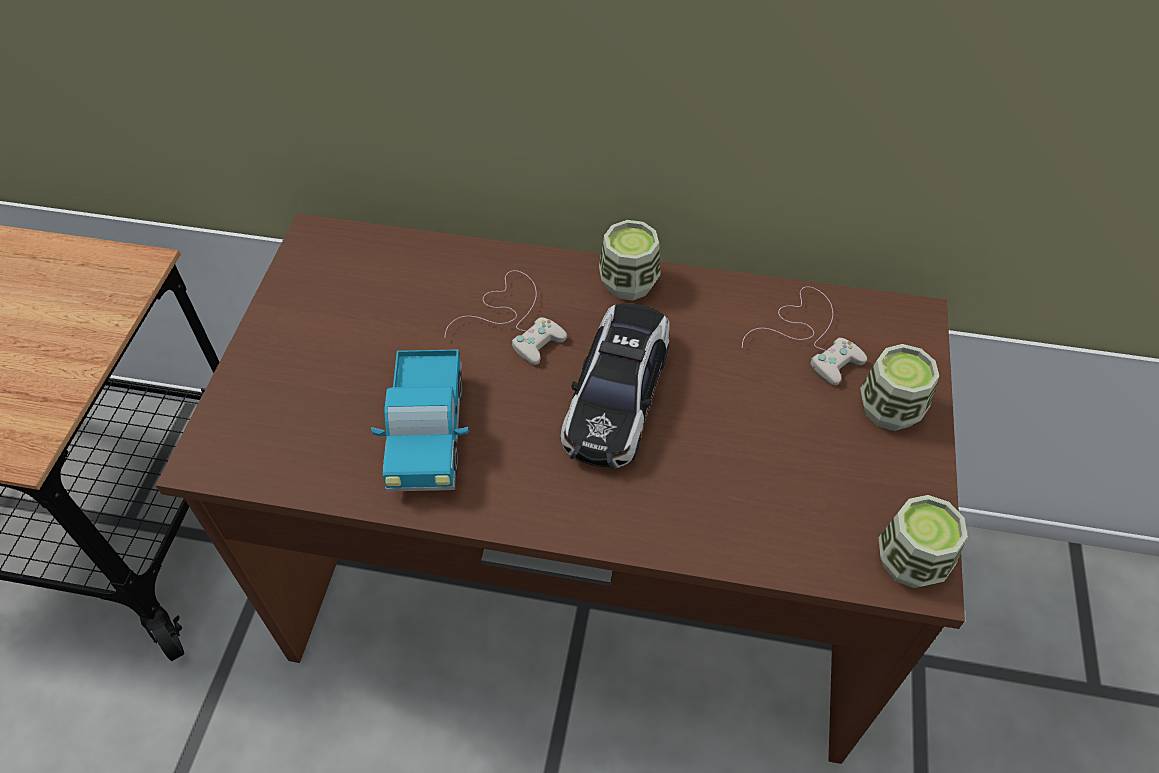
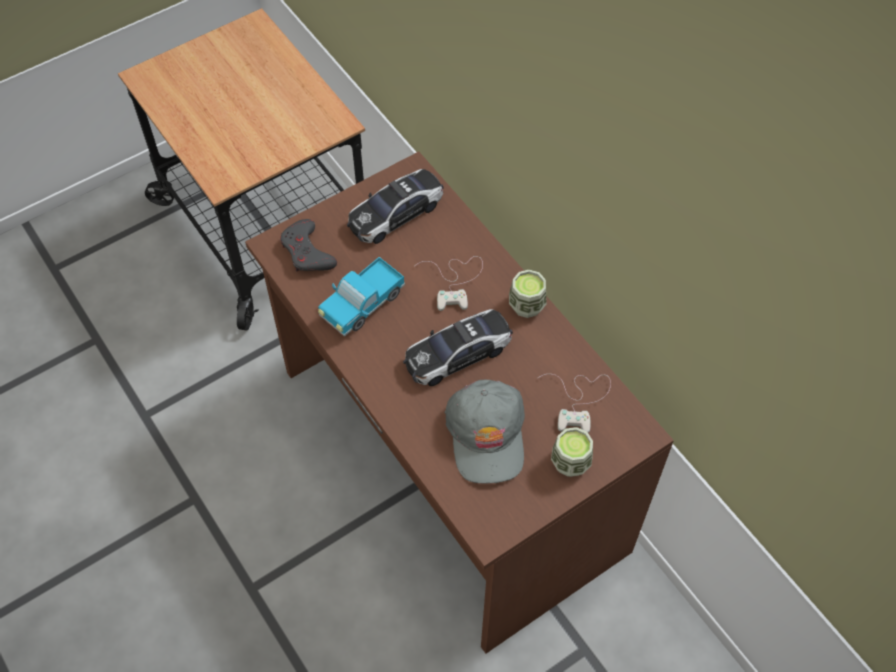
camera: 45 degrees right, 5 degrees up
cup [878,495,968,588] -> none
none -> grey game controller [280,219,337,271]
none -> toy car [347,169,444,244]
none -> grey cap [444,380,525,484]

